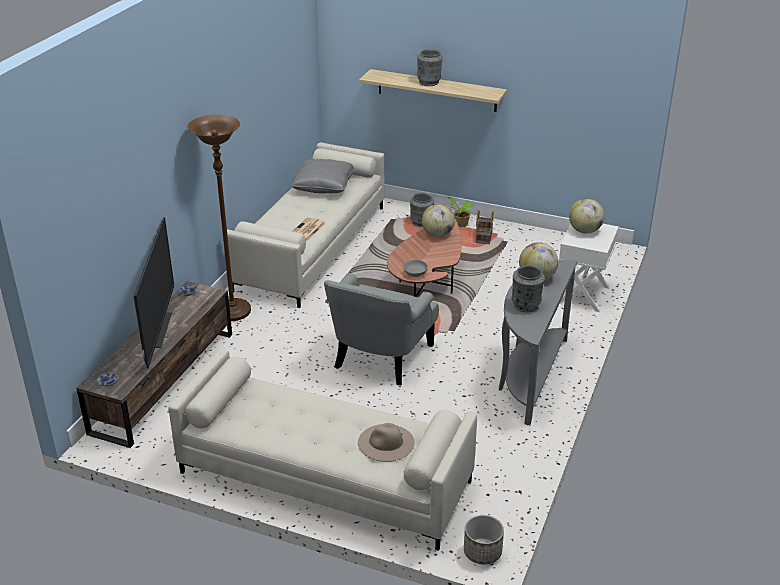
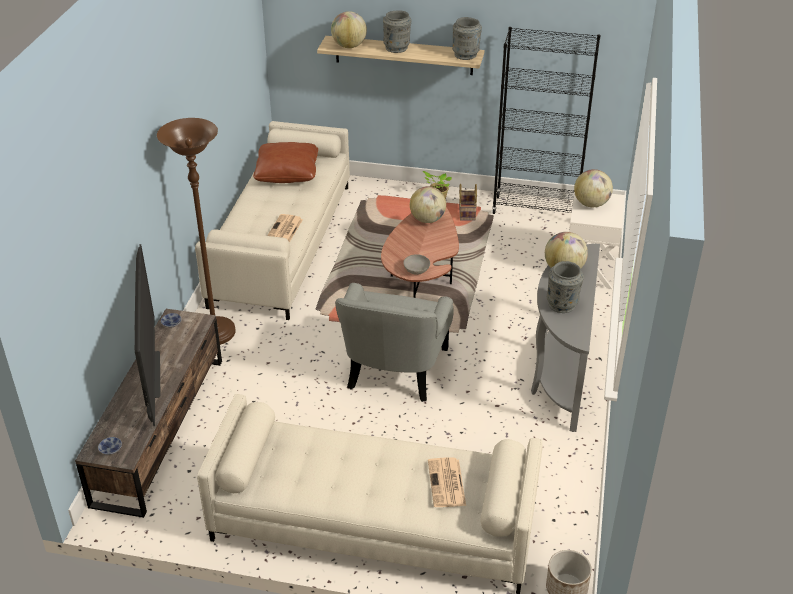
camera: 10 degrees left, 5 degrees up
grey pillow [291,159,354,193] -> brown pillow [253,142,318,183]
beige hat [358,423,414,462] -> newspaper [428,458,466,507]
grey vase [410,193,434,227] -> grey vase moved to [452,17,482,60]
none -> globe [331,11,367,48]
none -> black bookcase [492,27,601,214]

